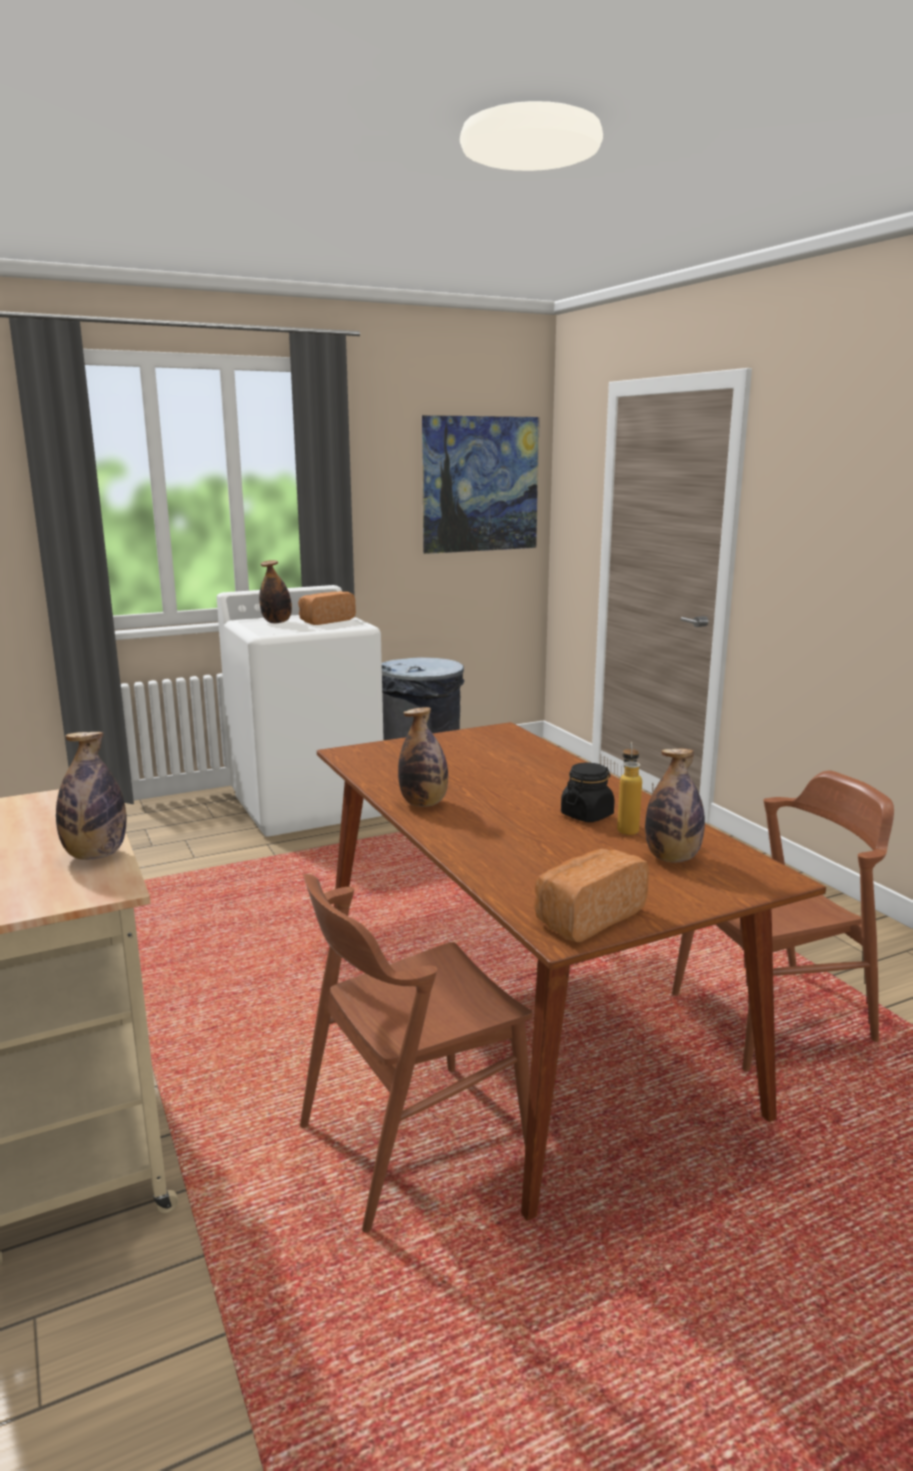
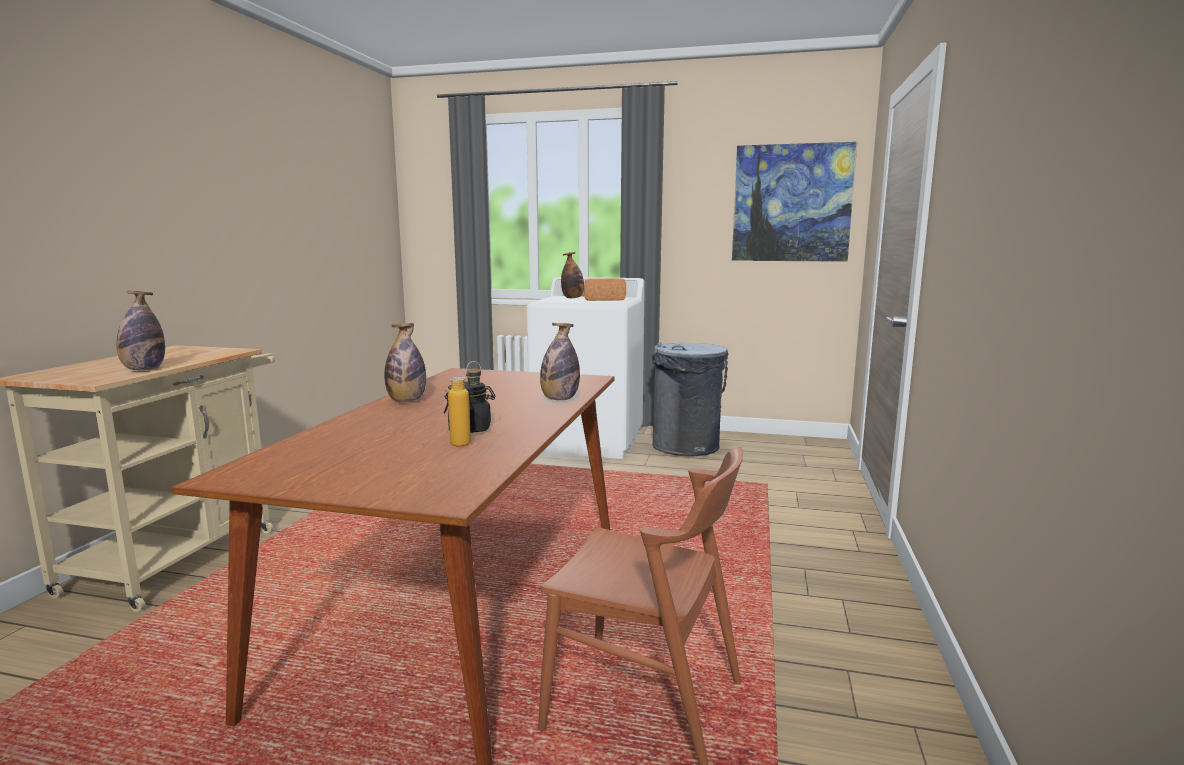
camera: 40 degrees right, 5 degrees down
brown chair [300,874,533,1233] -> none
bread [534,849,649,942] -> none
bottle [645,749,705,863] -> bottle moved to [540,323,580,400]

